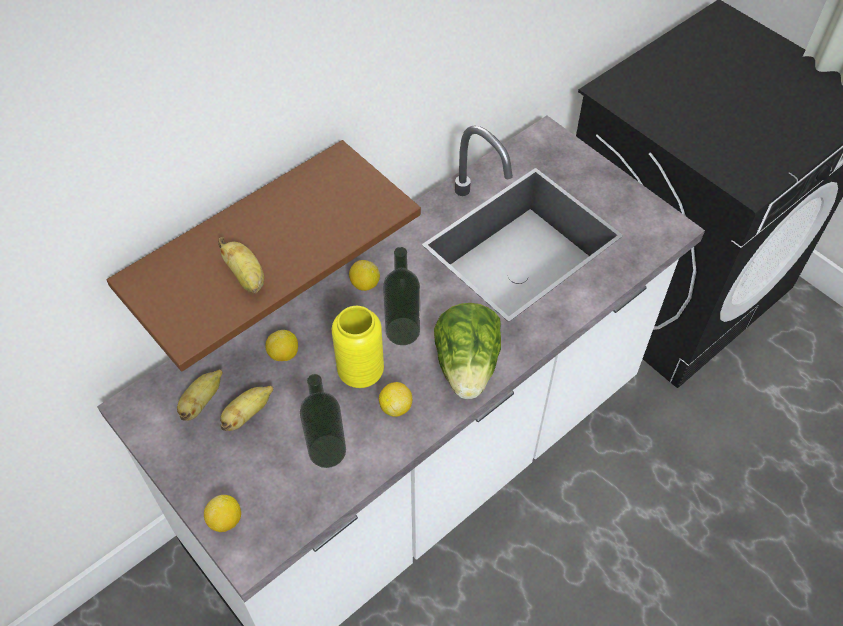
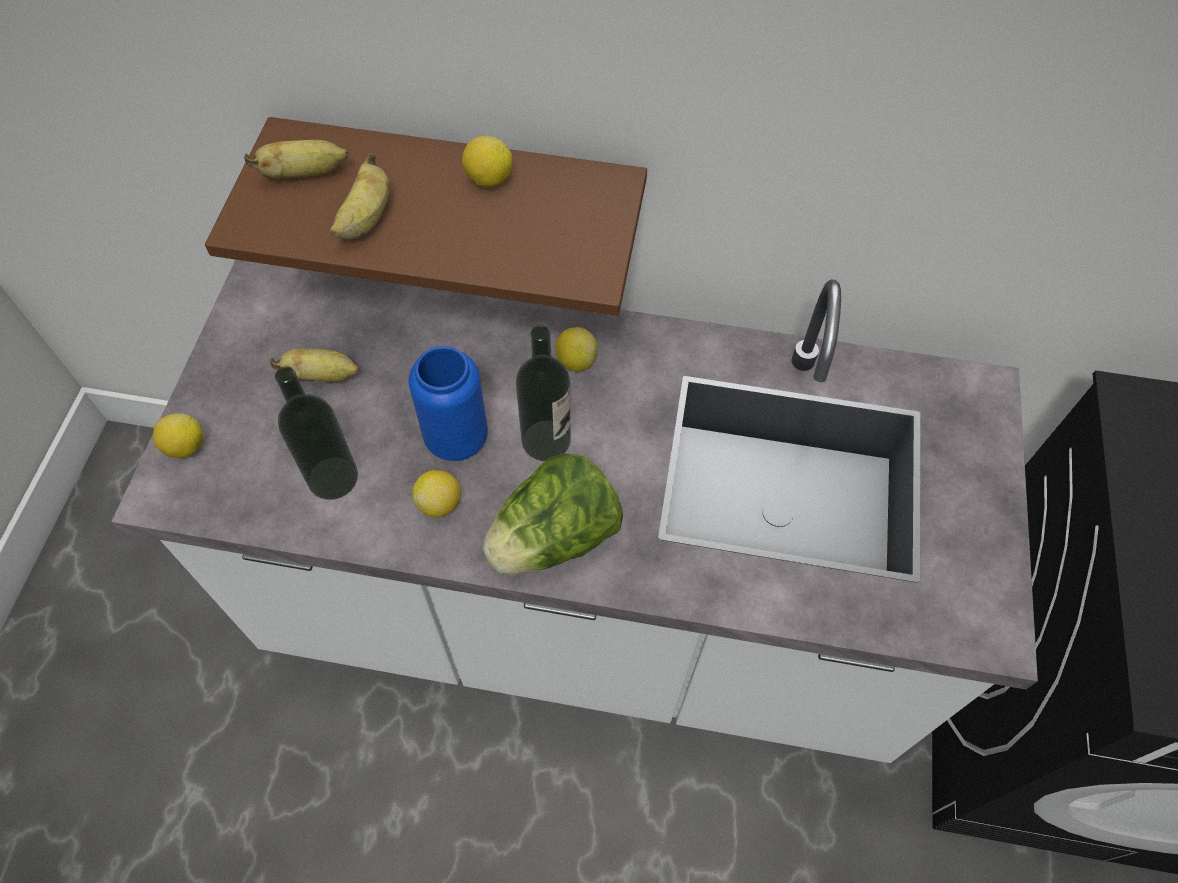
camera: 50 degrees right, 5 degrees up
banana [177,369,223,421] -> banana moved to [244,140,349,179]
lemon [265,330,298,361] -> lemon moved to [462,136,513,188]
yellow vase [332,306,384,388] -> blue vase [408,346,488,461]

